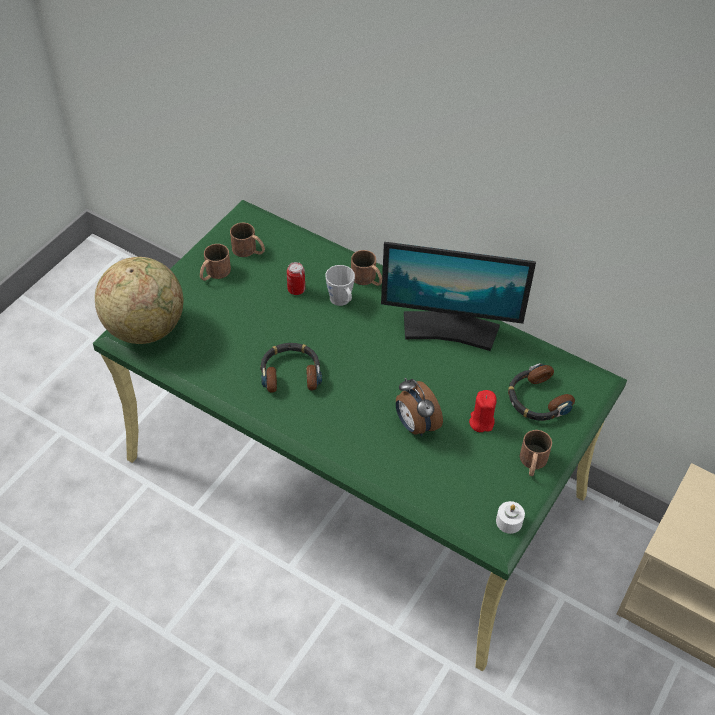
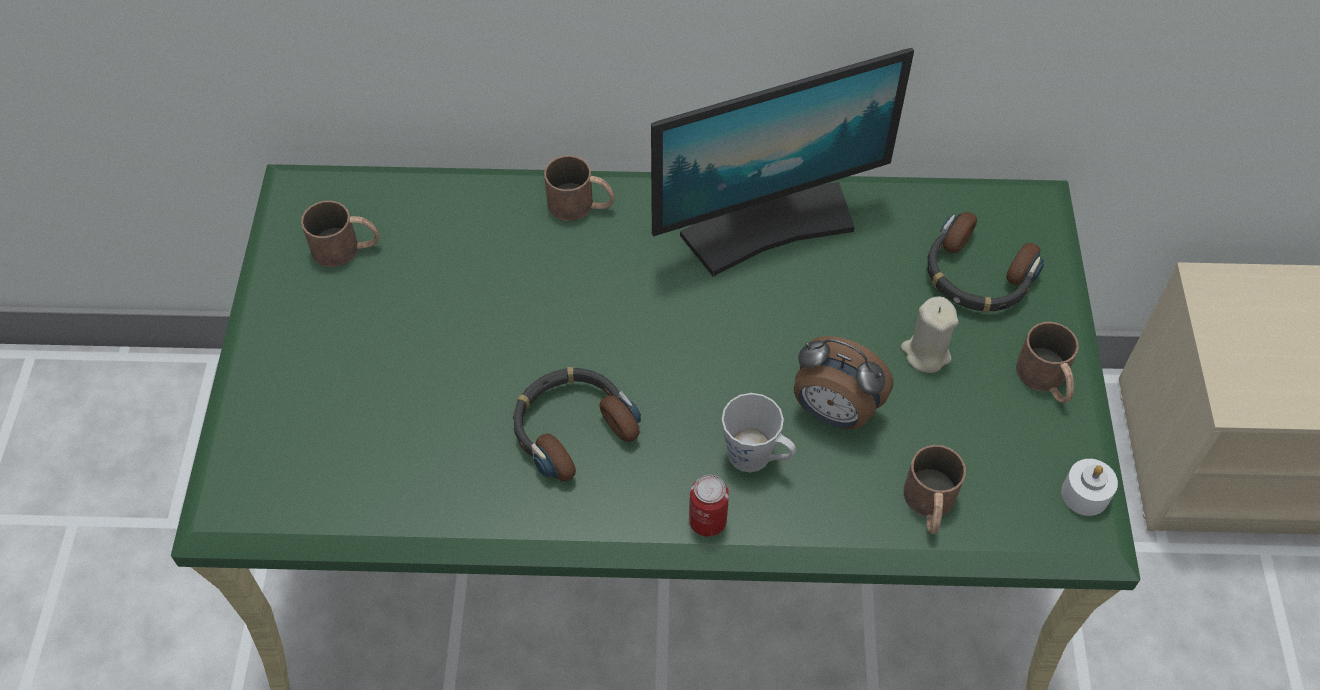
camera: 30 degrees left, 5 degrees up
globe [95,257,183,344] -> none
brown mug [200,244,231,281] -> brown mug moved to [904,445,966,534]
can [287,262,305,295] -> can moved to [689,475,729,537]
grey mug [325,265,355,306] -> grey mug moved to [722,393,796,472]
red candle [469,390,497,432] -> beige candle [901,297,959,373]

